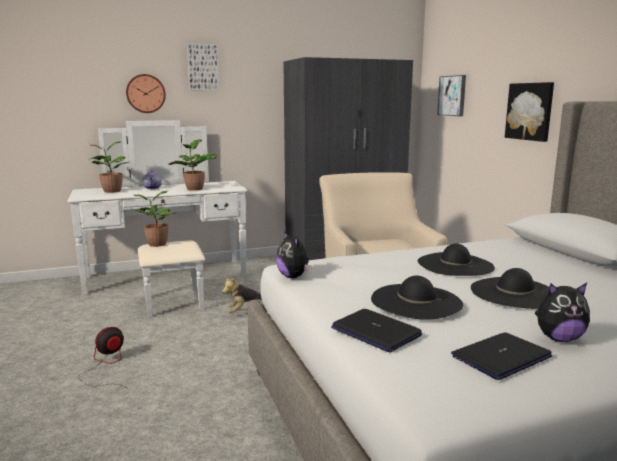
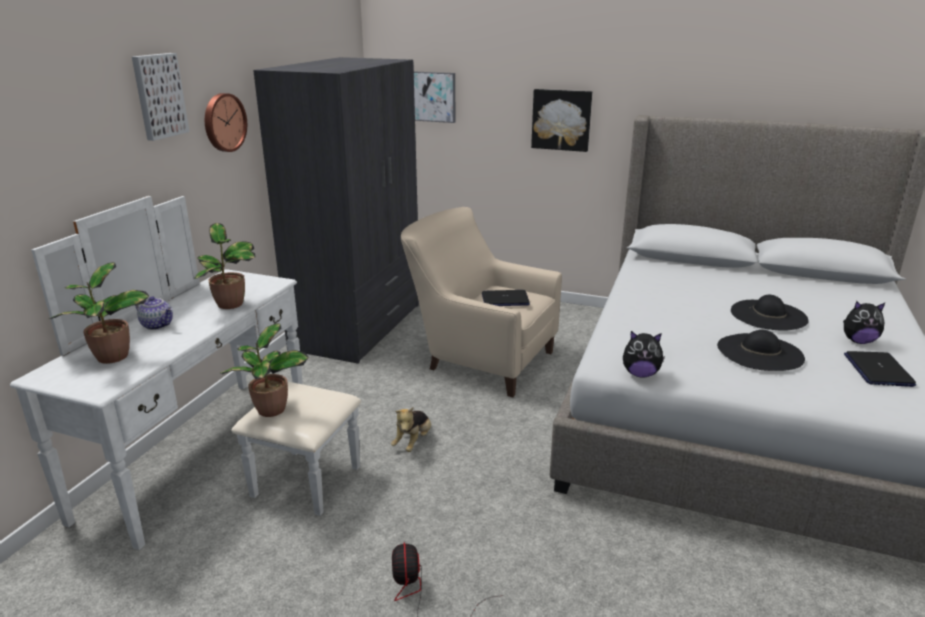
camera: 50 degrees left, 10 degrees up
wall clock [126,74,166,113] -> wall clock moved to [205,93,247,152]
laptop [331,309,422,353] -> laptop moved to [482,290,530,306]
black hat [418,244,495,276] -> none
plush toy [535,283,590,342] -> plush toy turned 60 degrees clockwise [843,301,885,344]

